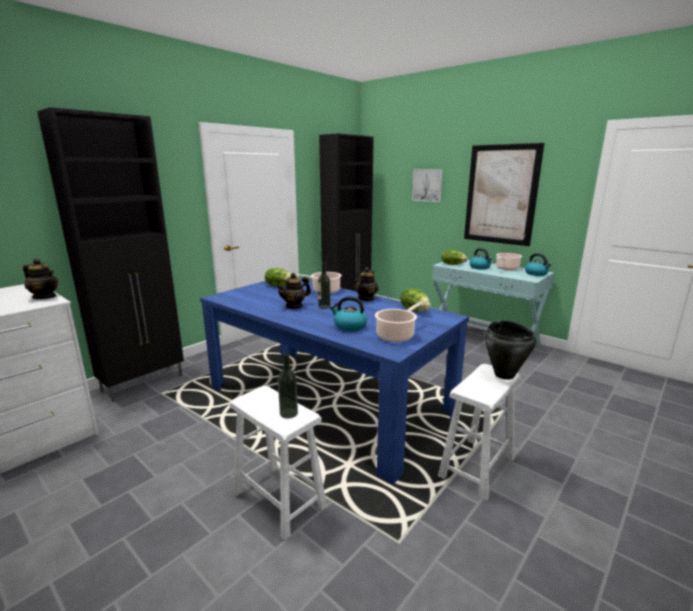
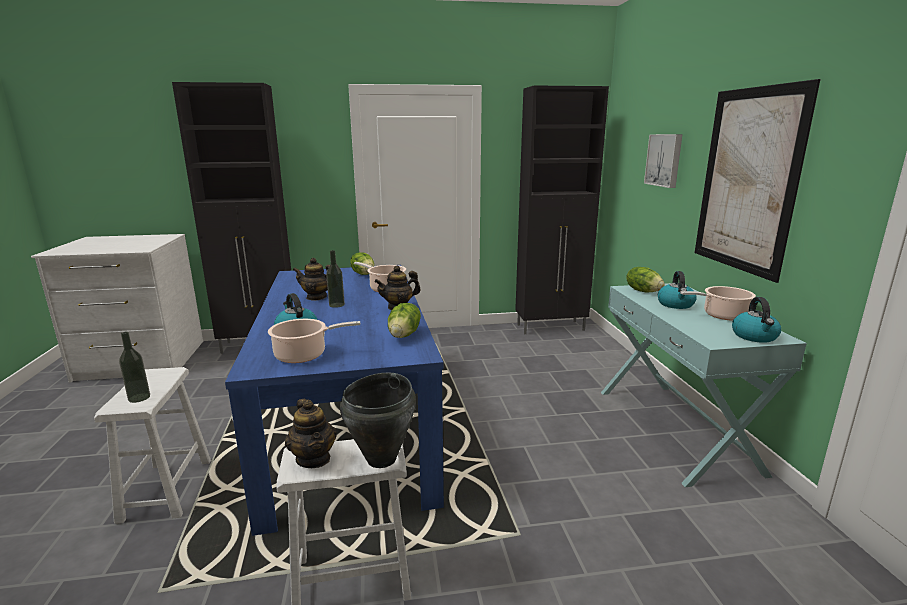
camera: 40 degrees right, 0 degrees up
teapot [23,258,58,299] -> teapot moved to [285,399,337,468]

